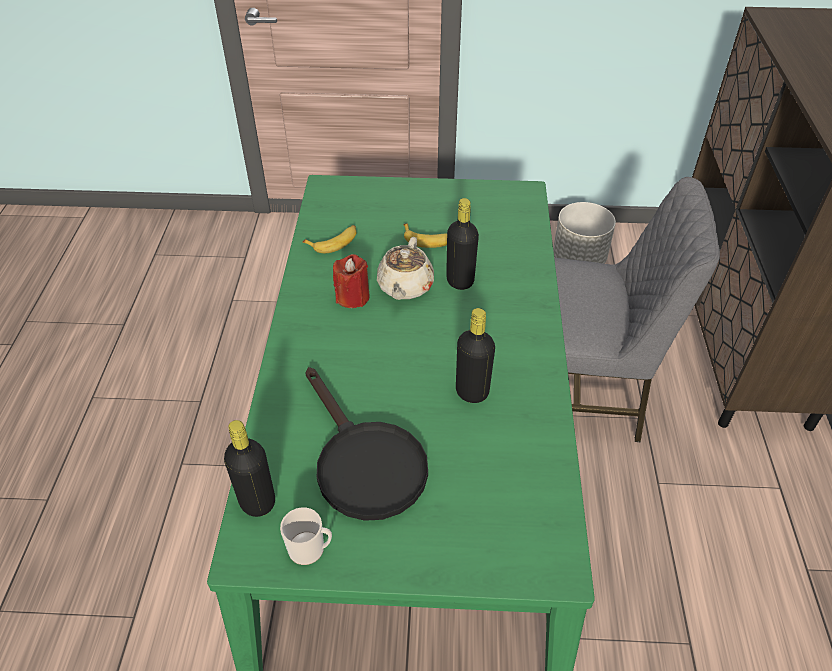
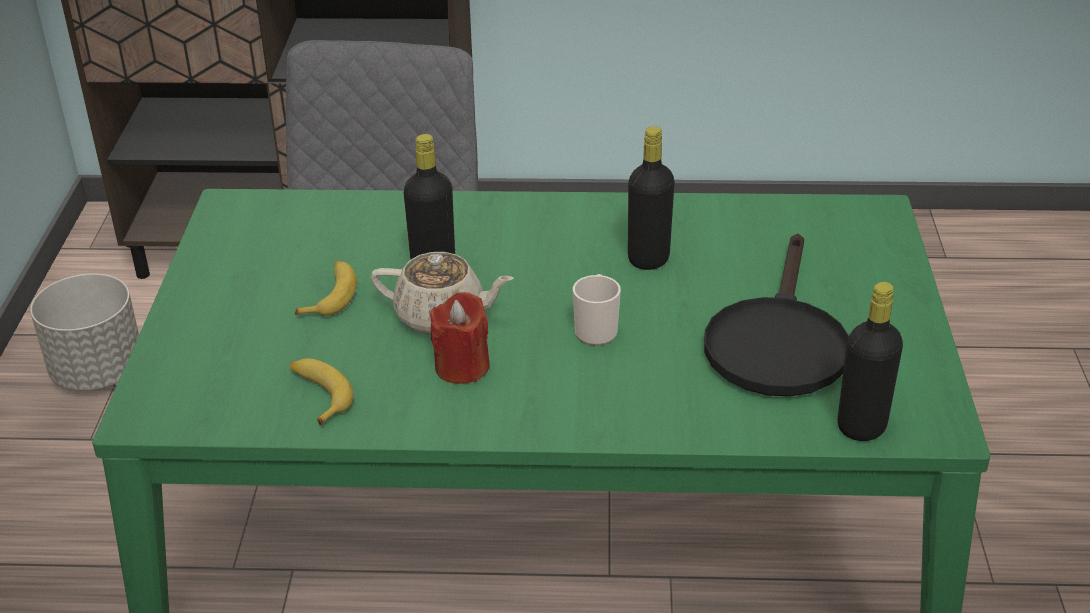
camera: 90 degrees left, 10 degrees down
mug [280,508,332,565] -> mug moved to [573,274,621,346]
black frying pan [305,367,428,521] -> black frying pan turned 135 degrees clockwise [704,234,849,397]

